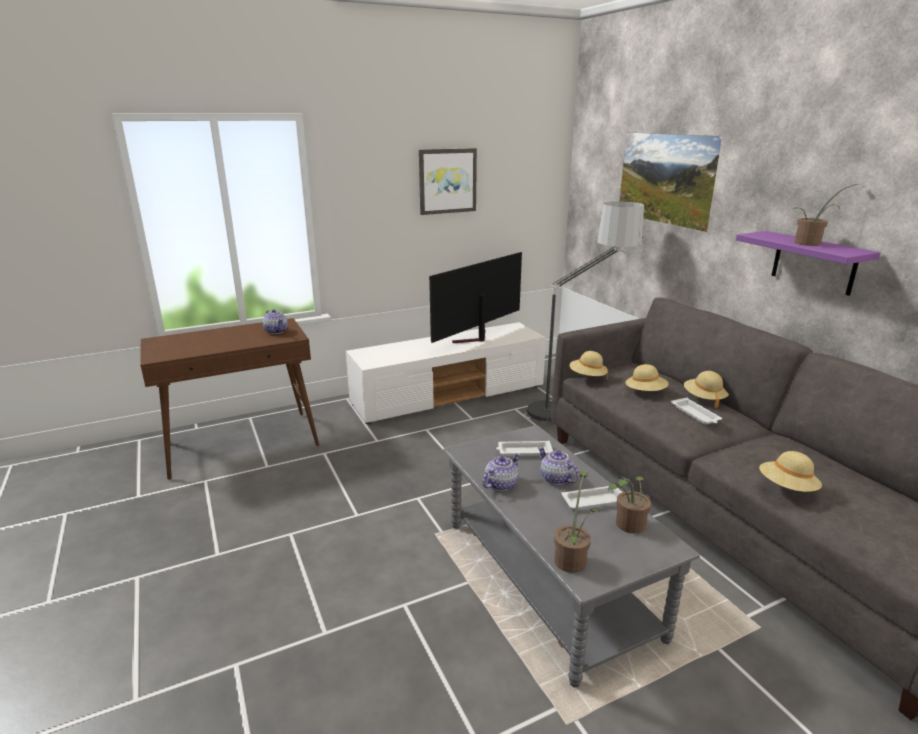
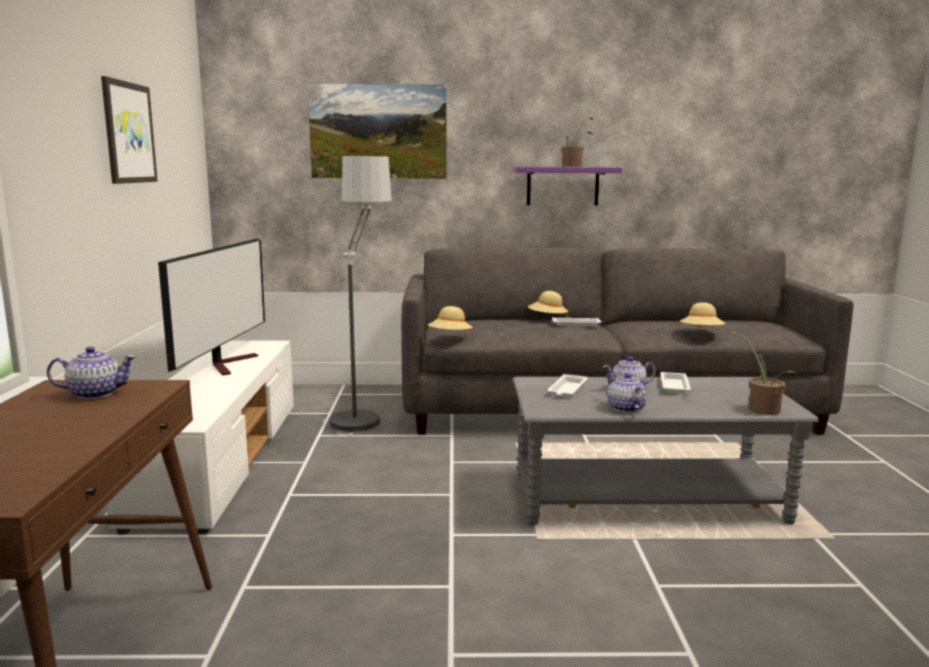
camera: 65 degrees left, 10 degrees down
television [429,252,522,343] -> television turned 150 degrees counterclockwise [158,239,265,376]
potted plant [608,477,651,534] -> none
beige hat [625,364,669,391] -> none

